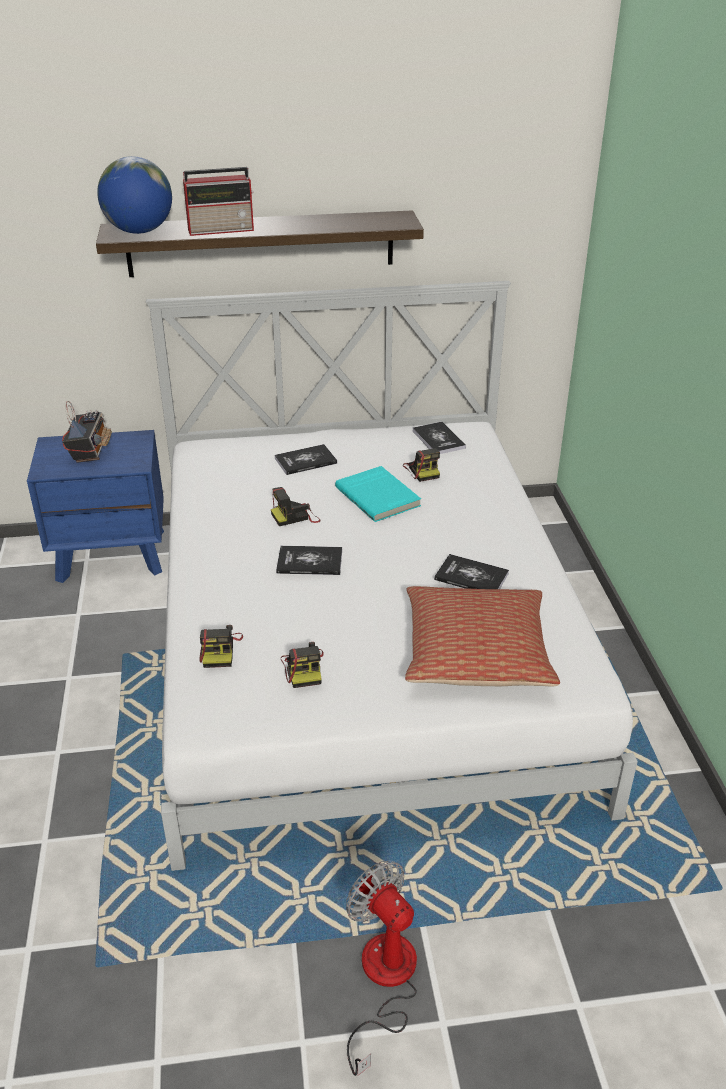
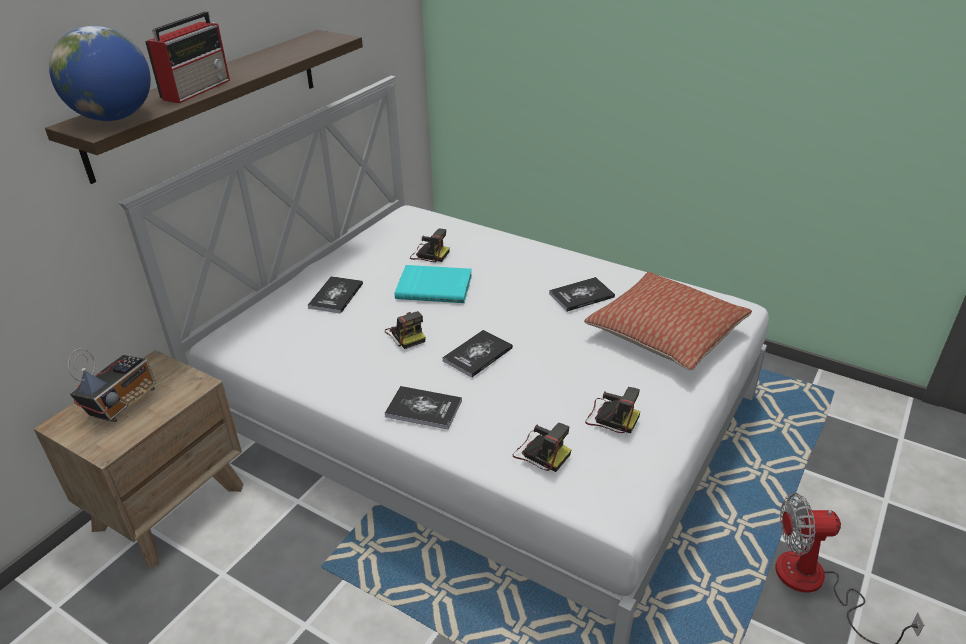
camera: 50 degrees left, 0 degrees up
blue nightstand [27,430,164,583] -> brown nightstand [34,350,244,568]
radio [62,401,112,463] -> radio turned 75 degrees clockwise [68,348,156,422]
camera [271,487,321,526] -> camera turned 45 degrees counterclockwise [385,311,425,349]
book [413,422,466,454] -> book moved to [385,386,462,430]

